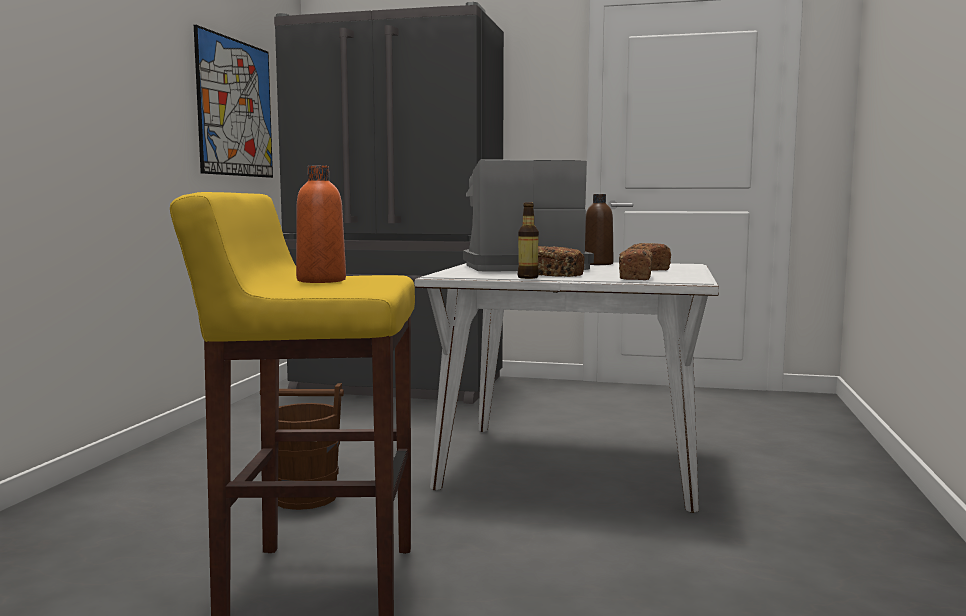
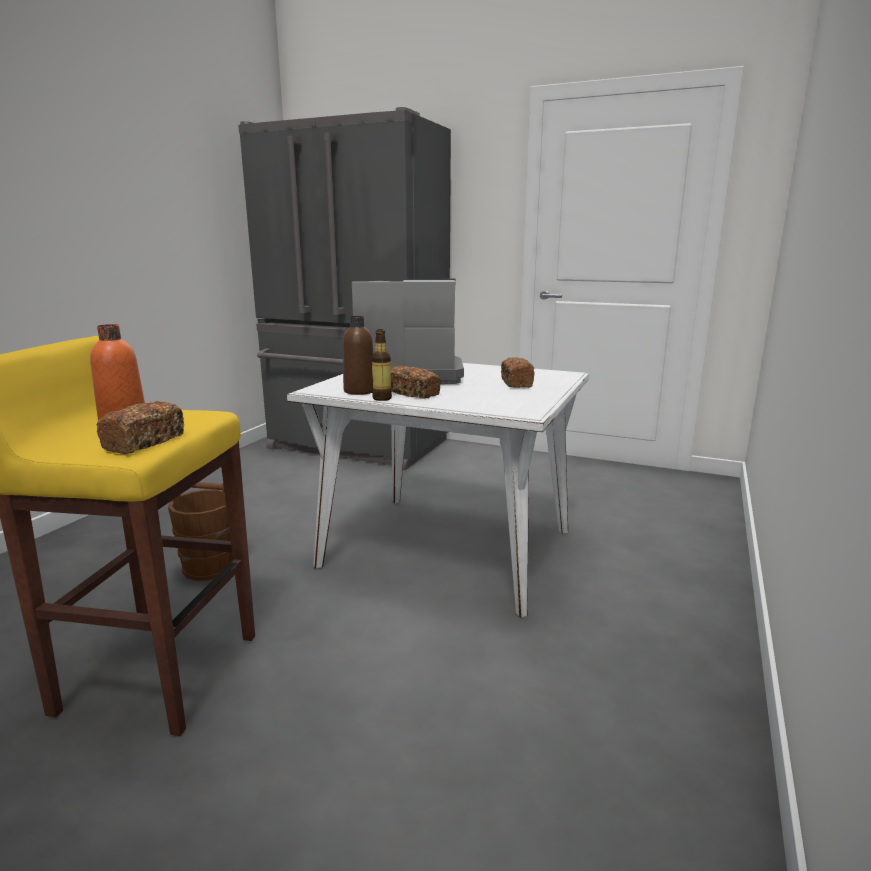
camera: 10 degrees right, 10 degrees up
picture [194,25,273,178] -> none
brown bottle [585,194,613,265] -> brown bottle moved to [343,316,373,395]
bread [619,248,652,280] -> bread moved to [96,401,184,454]

